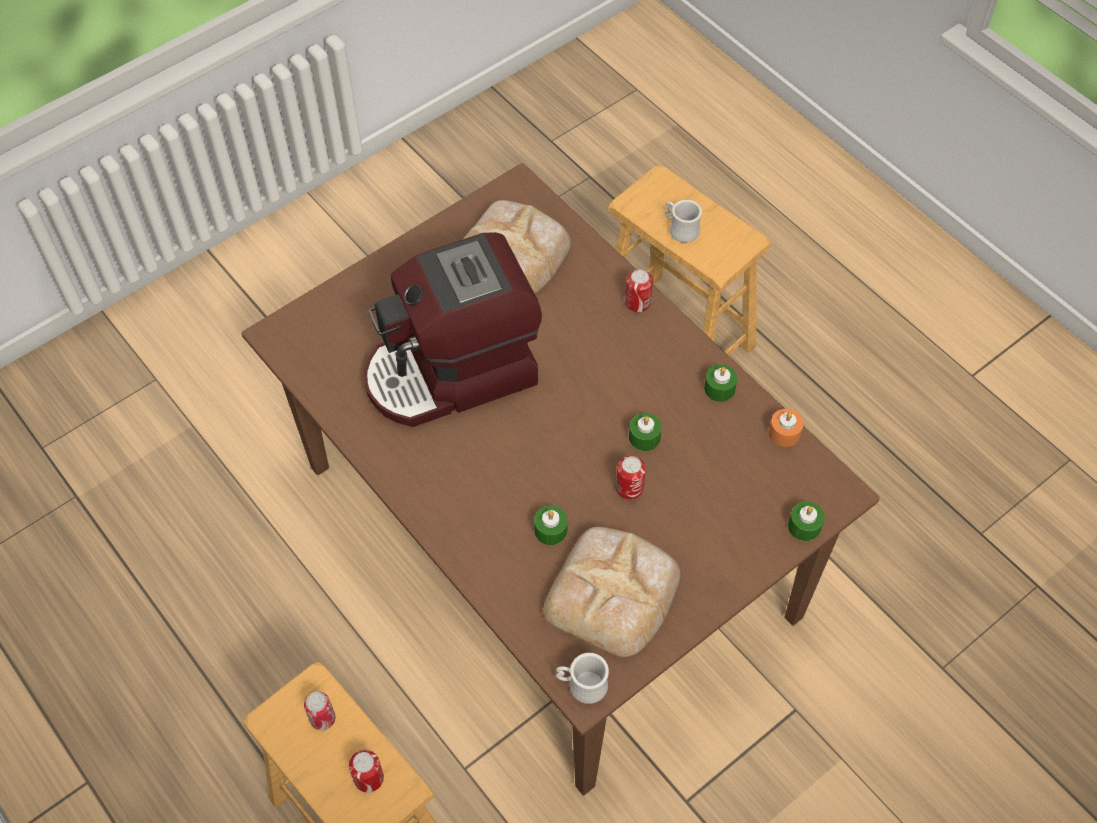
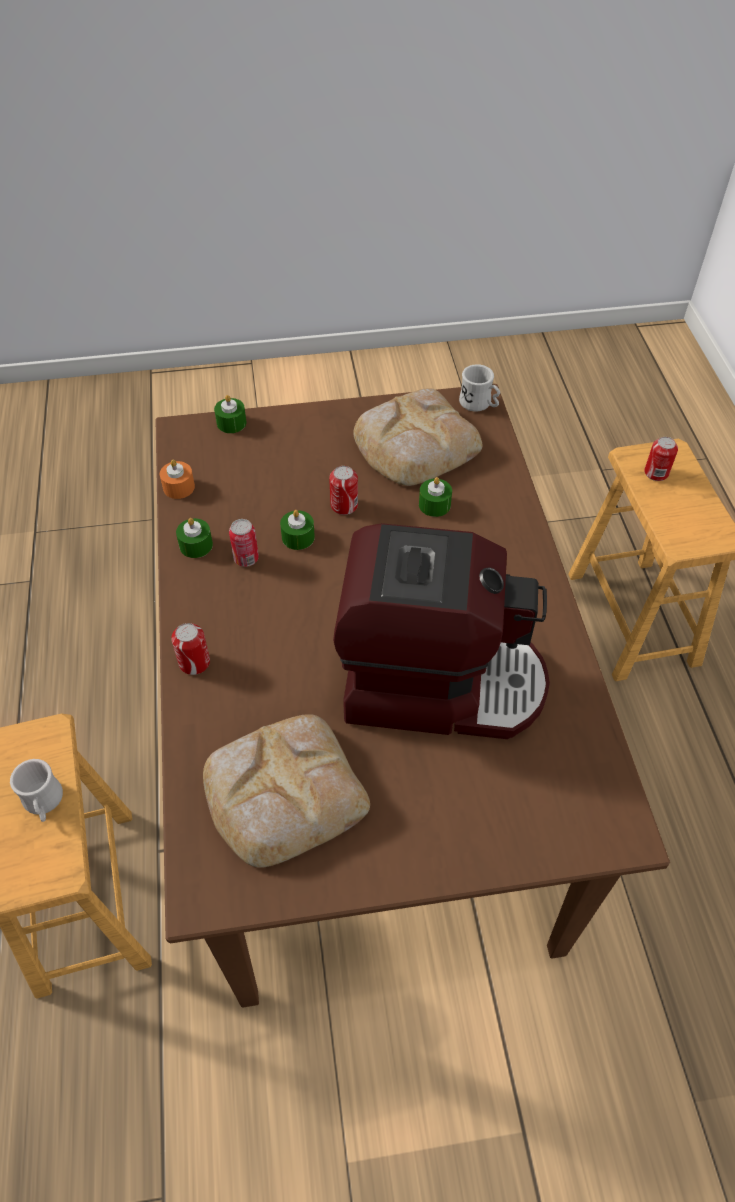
camera: 150 degrees left, 5 degrees down
can [304,692,335,730] -> can moved to [229,519,259,567]

